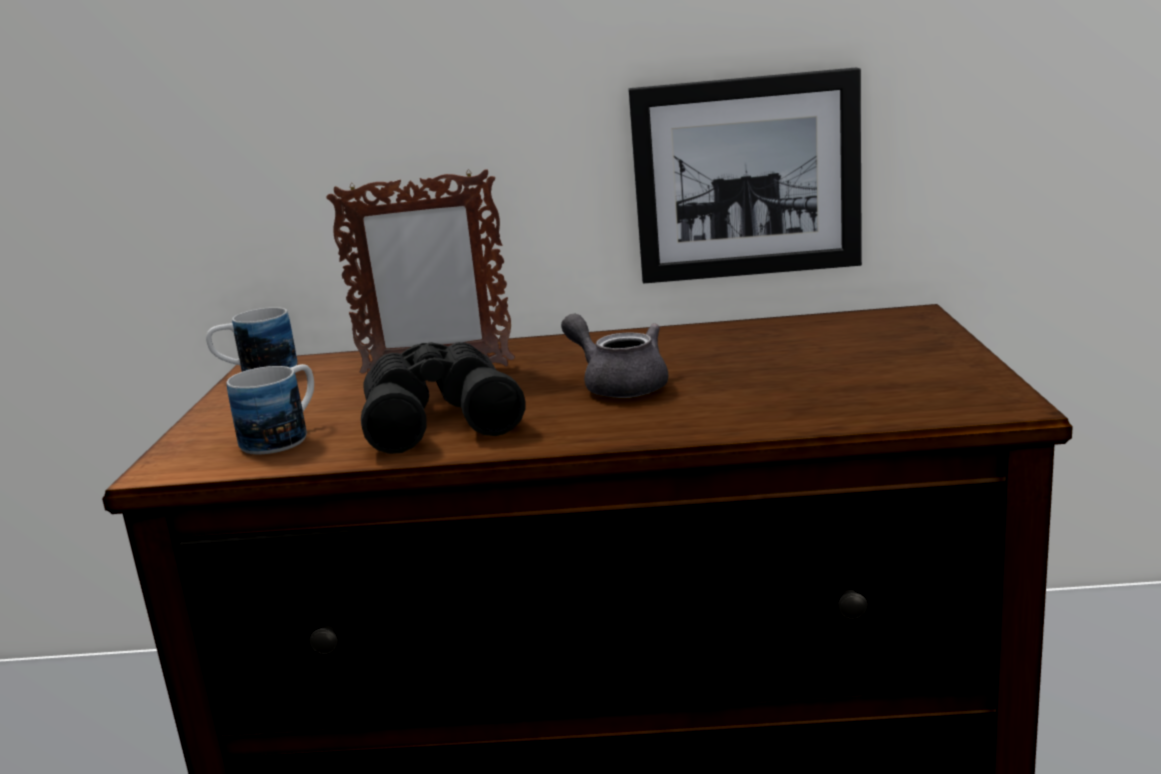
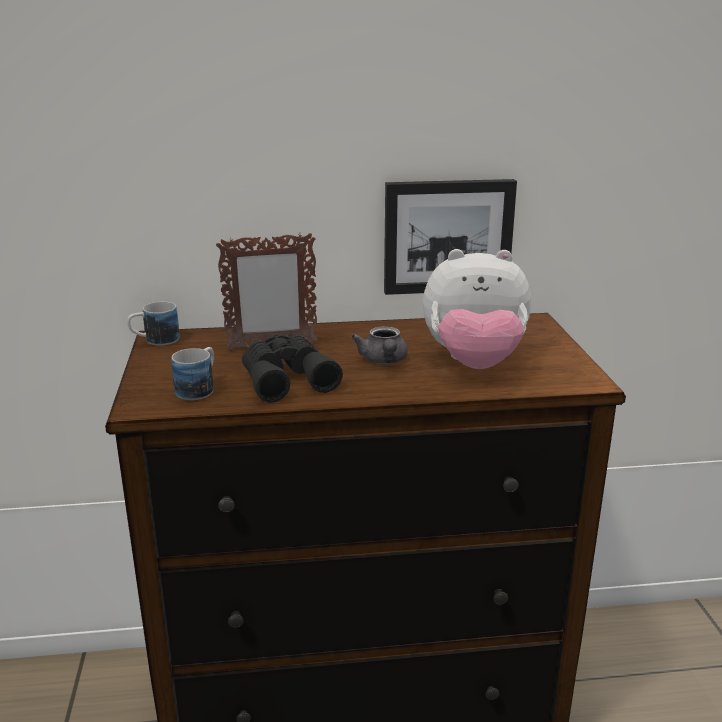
camera: 10 degrees left, 5 degrees up
grey teapot [561,313,668,398] -> grey teapot turned 135 degrees counterclockwise [352,326,408,364]
none -> plush toy [423,249,531,369]

